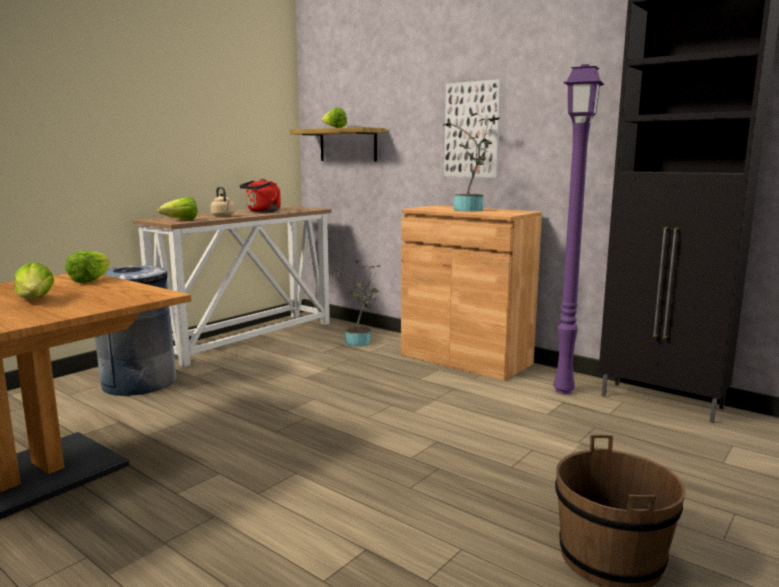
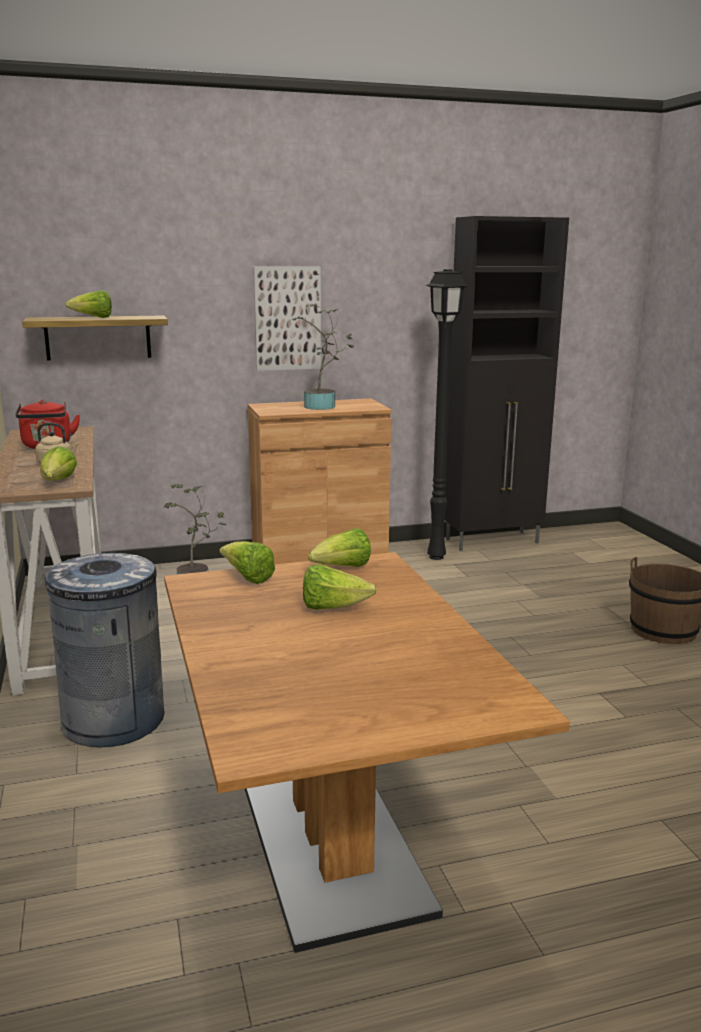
camera: 55 degrees left, 5 degrees up
purple floor lamp [553,64,605,395] -> black floor lamp [426,269,468,560]
none -> lettuce [308,528,371,567]

